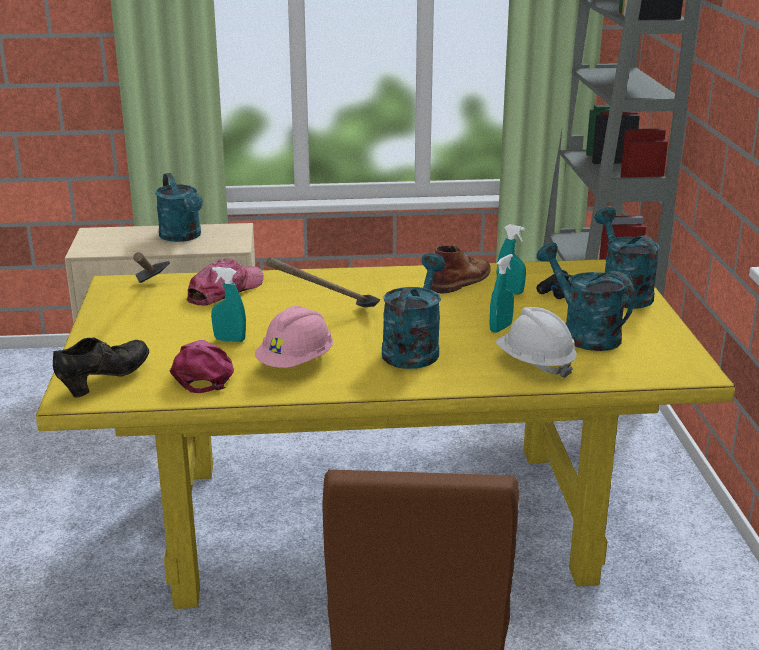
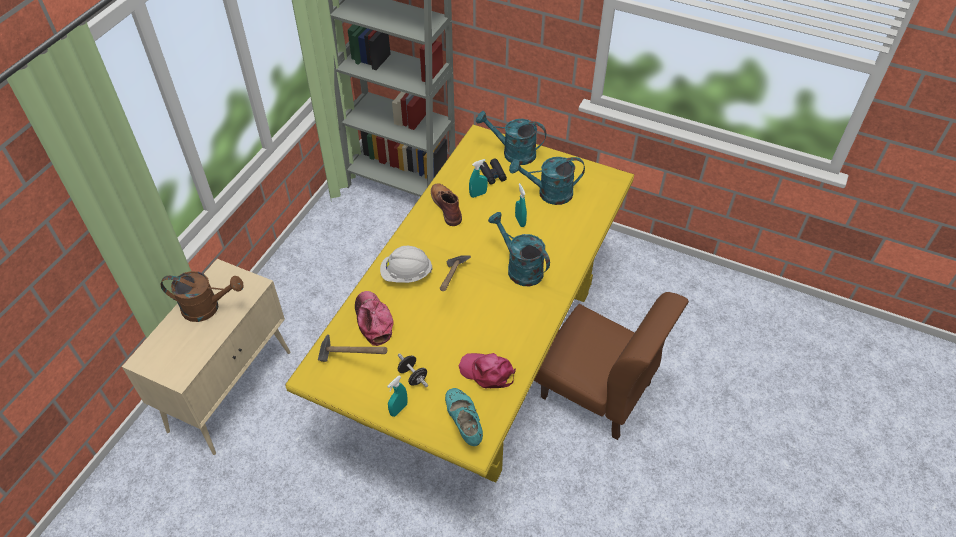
camera: 60 degrees left, 25 degrees up
black shoe [53,337,149,398] -> turquoise shoe [445,388,483,446]
turquoise watering can [155,173,203,242] -> brown watering can [160,271,243,322]
turquoise spray bottle [211,267,246,342] -> turquoise spray bottle moved to [387,376,408,417]
pink hard hat [255,306,333,368] -> none
white hard hat [496,307,576,378] -> white hard hat moved to [380,246,433,283]
none -> black dumbbell [398,353,428,387]

